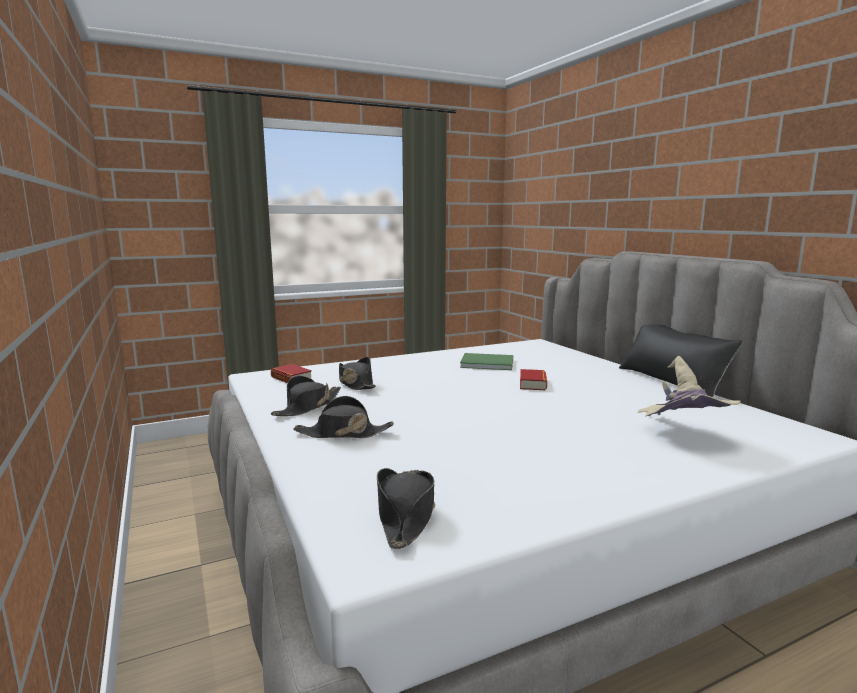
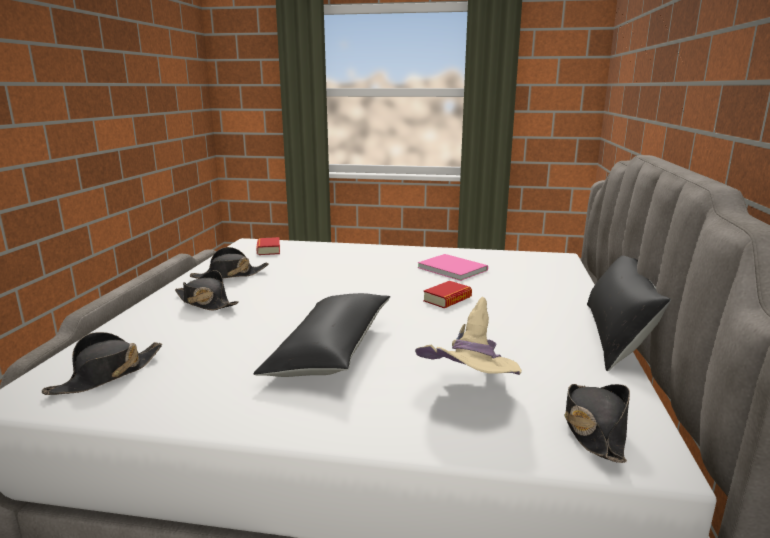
camera: 35 degrees right, 5 degrees up
black hat [339,357,376,390] -> black hat moved to [565,384,630,463]
green book [460,353,513,370] -> pink book [418,254,488,281]
none -> black pillow [253,293,390,377]

